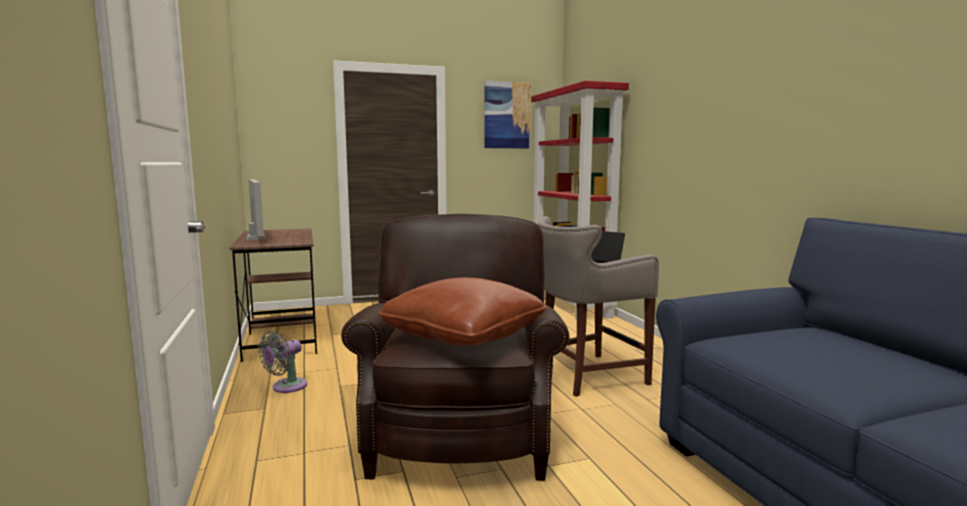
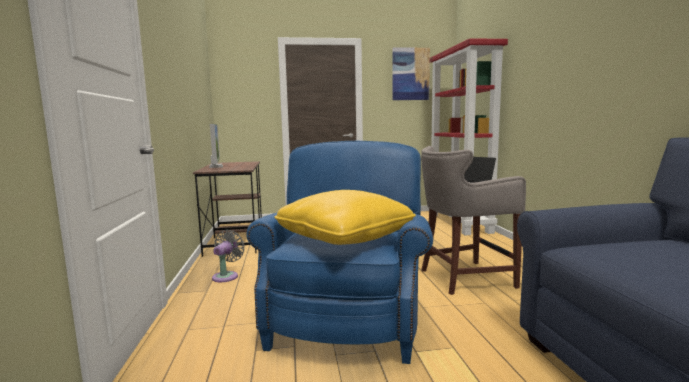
camera: 10 degrees right, 0 degrees up
grey fan [258,331,307,393] -> grey fan turned 150 degrees clockwise [212,230,245,282]
brown armchair [341,214,569,481] -> blue armchair [246,141,433,364]
brown pillow [378,277,547,346] -> yellow pillow [274,190,416,245]

